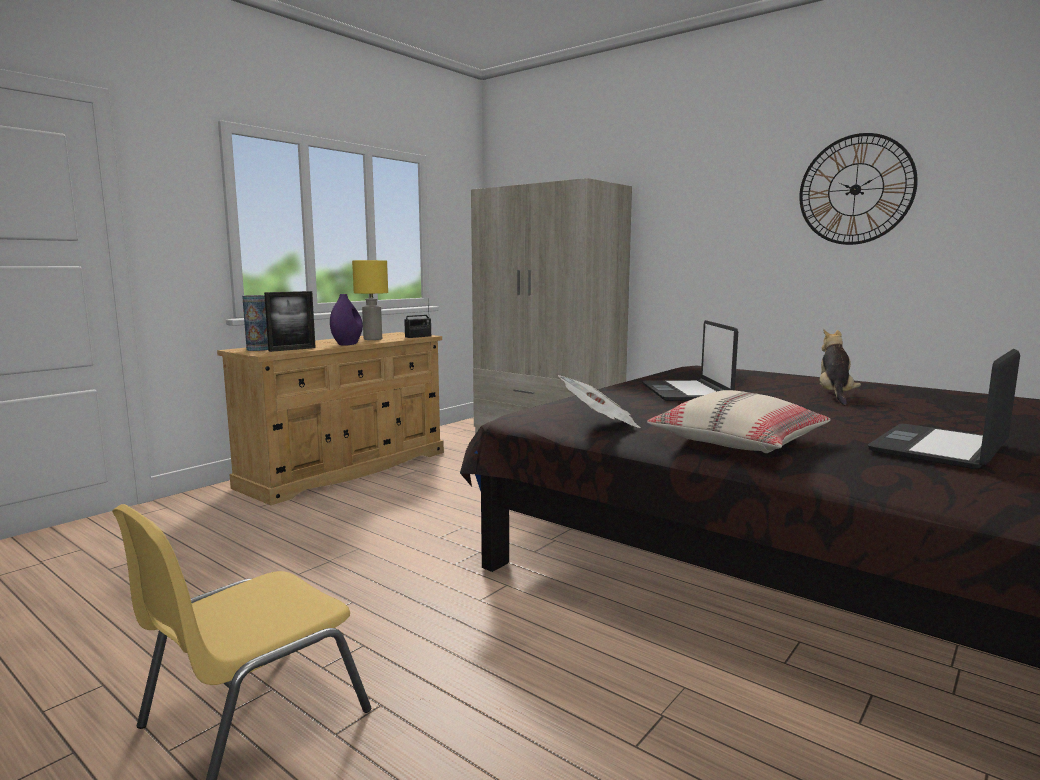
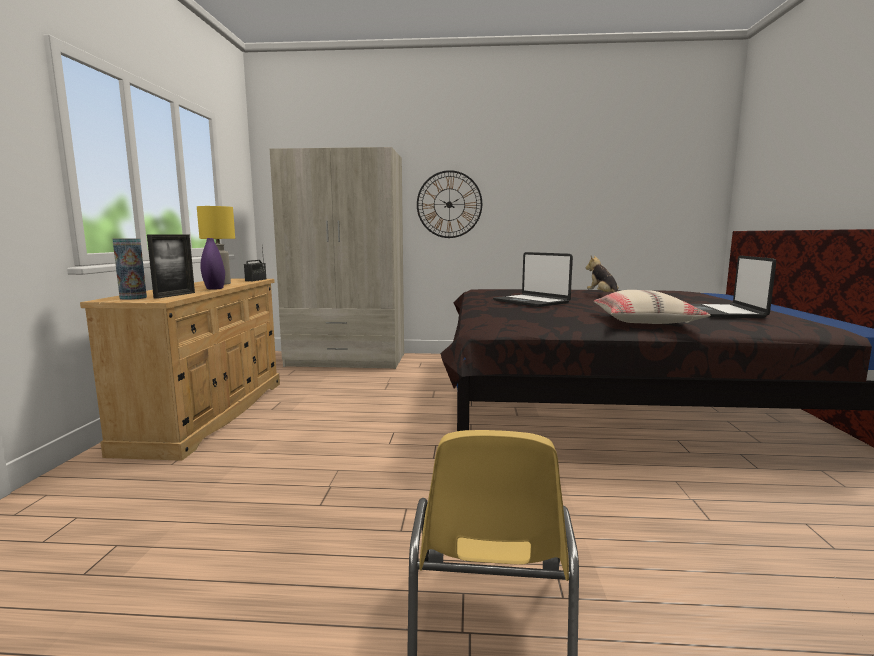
camera: 35 degrees left, 0 degrees up
newspaper [558,375,640,428] -> none
wall clock [799,133,918,245] -> wall clock moved to [417,170,482,238]

